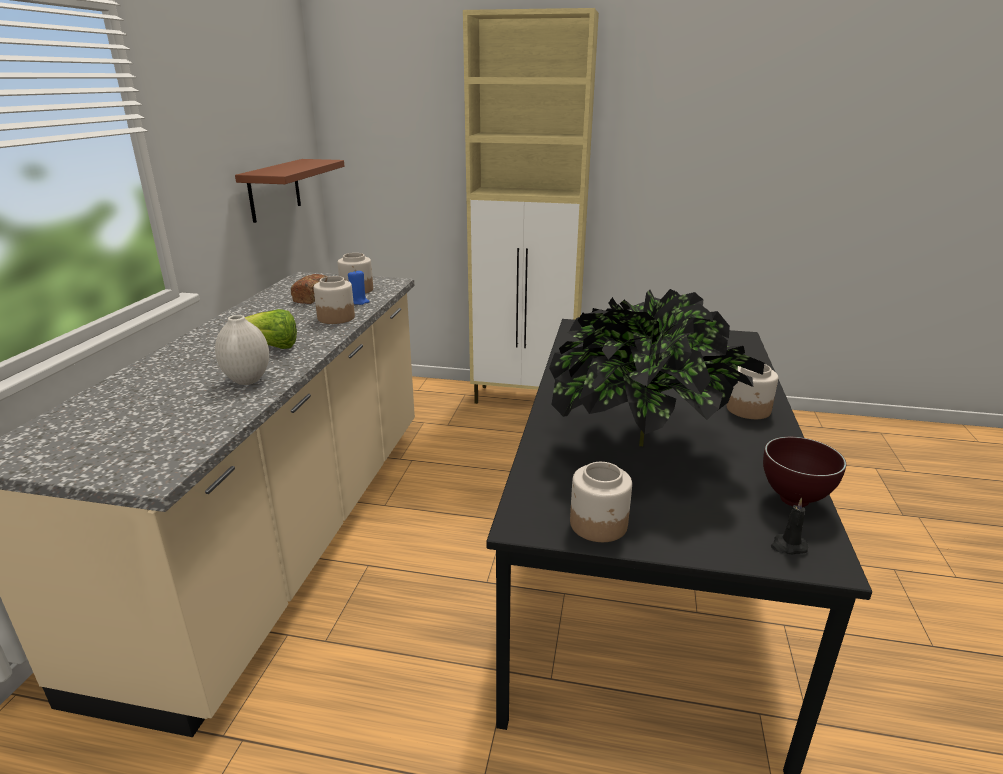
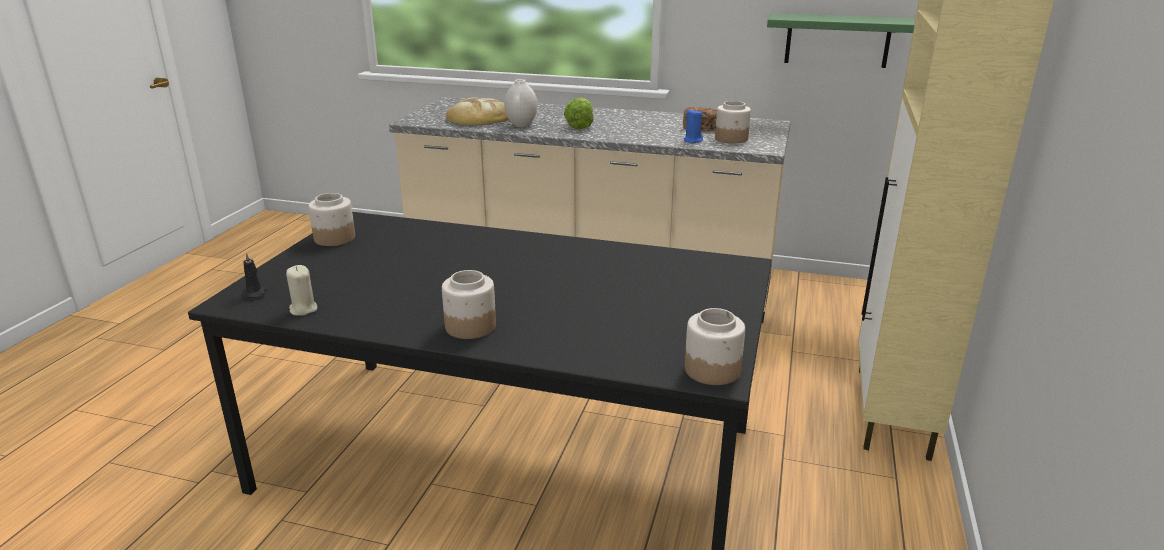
camera: 95 degrees right, 0 degrees up
brown shelf [235,159,344,223] -> green shelf [767,13,915,68]
jar [314,276,355,324] -> jar moved to [685,308,745,385]
potted plant [549,289,764,446] -> none
brown bowl [763,437,847,507] -> beige candle [286,265,317,316]
none -> bread [446,97,509,126]

